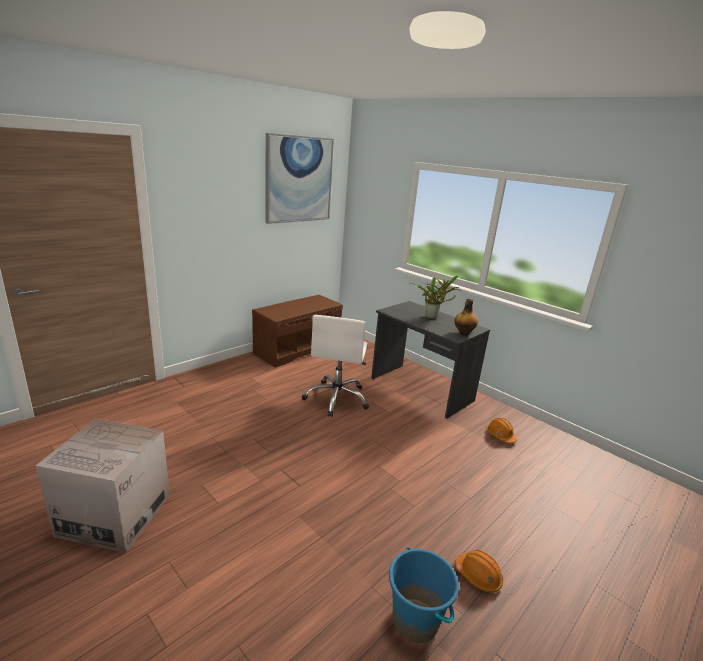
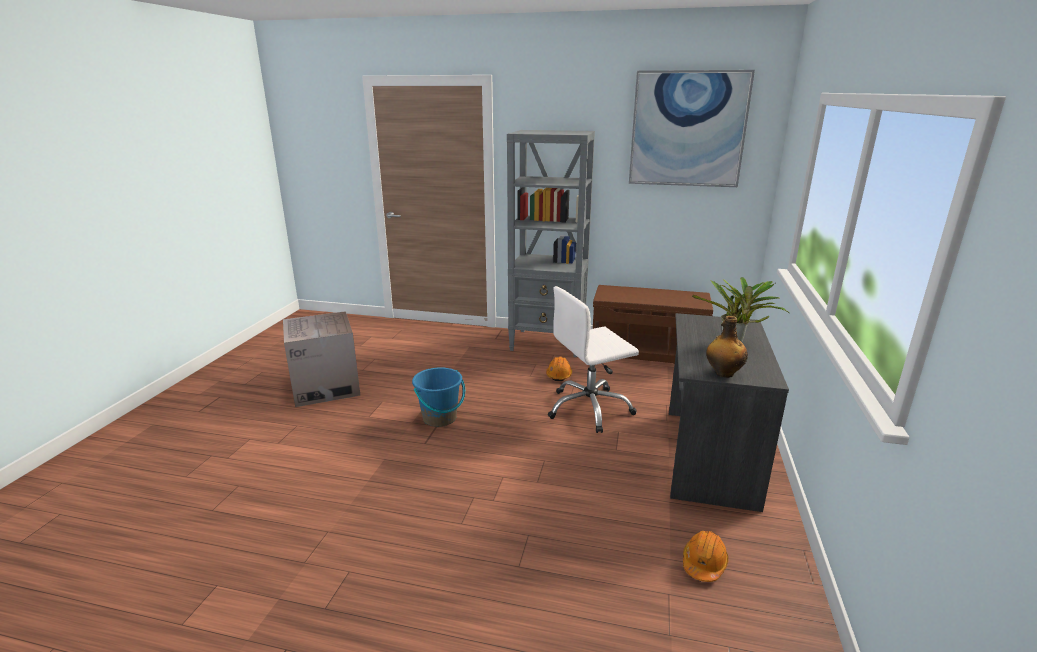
camera: 60 degrees right, 0 degrees up
blue bucket [389,547,459,643] -> blue bucket moved to [412,367,465,427]
orange hard hat [455,550,503,593] -> orange hard hat moved to [546,357,572,381]
none -> grey bookcase [507,130,595,357]

